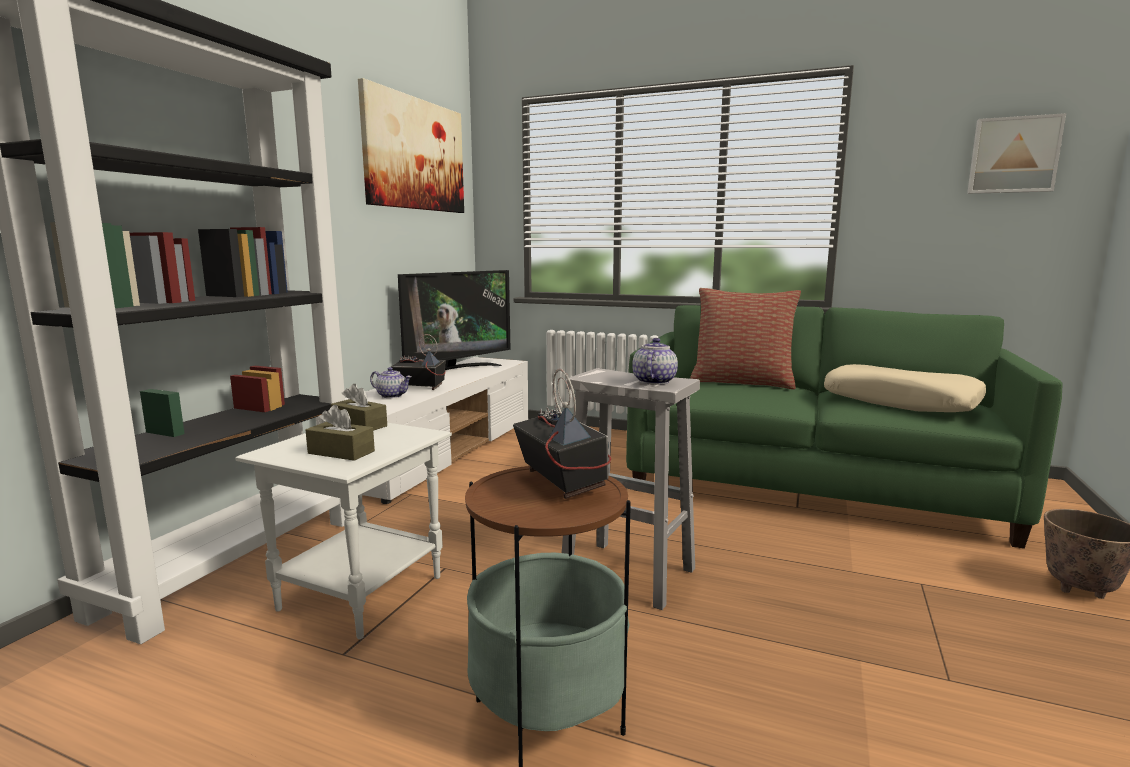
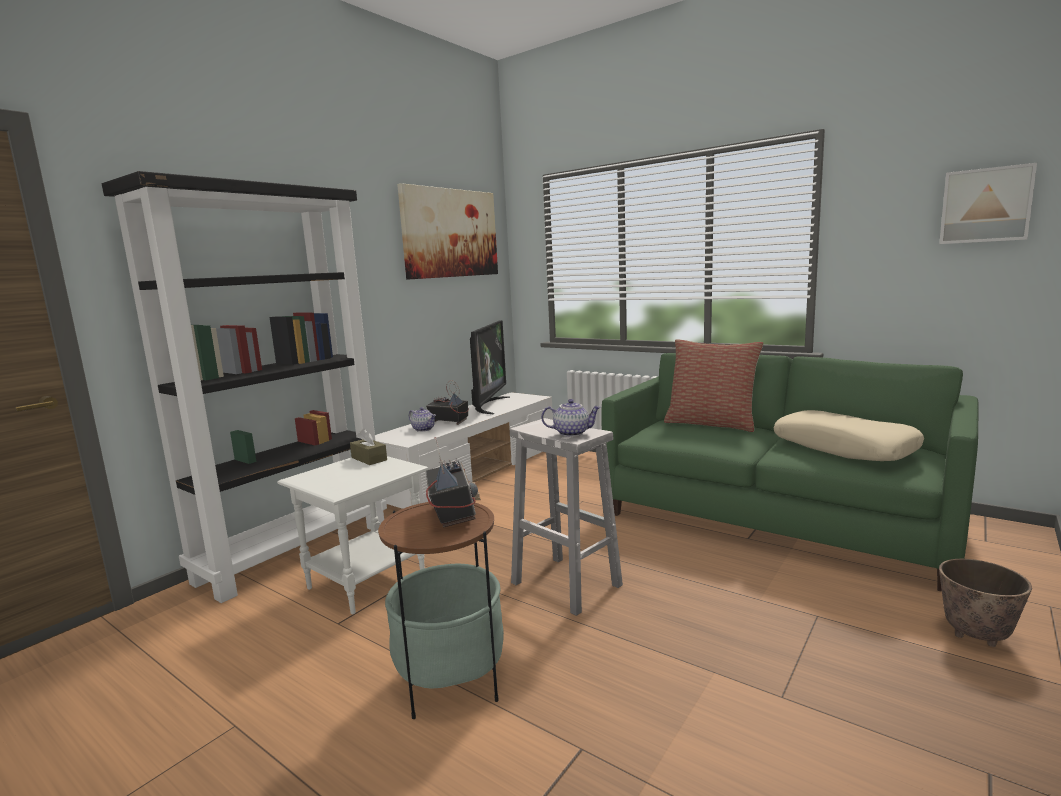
camera: 15 degrees right, 0 degrees up
brown tissue box [306,405,375,461] -> none
television [398,270,511,370] -> television turned 45 degrees counterclockwise [470,320,510,414]
teapot [632,338,678,385] -> teapot turned 60 degrees clockwise [541,399,601,437]

